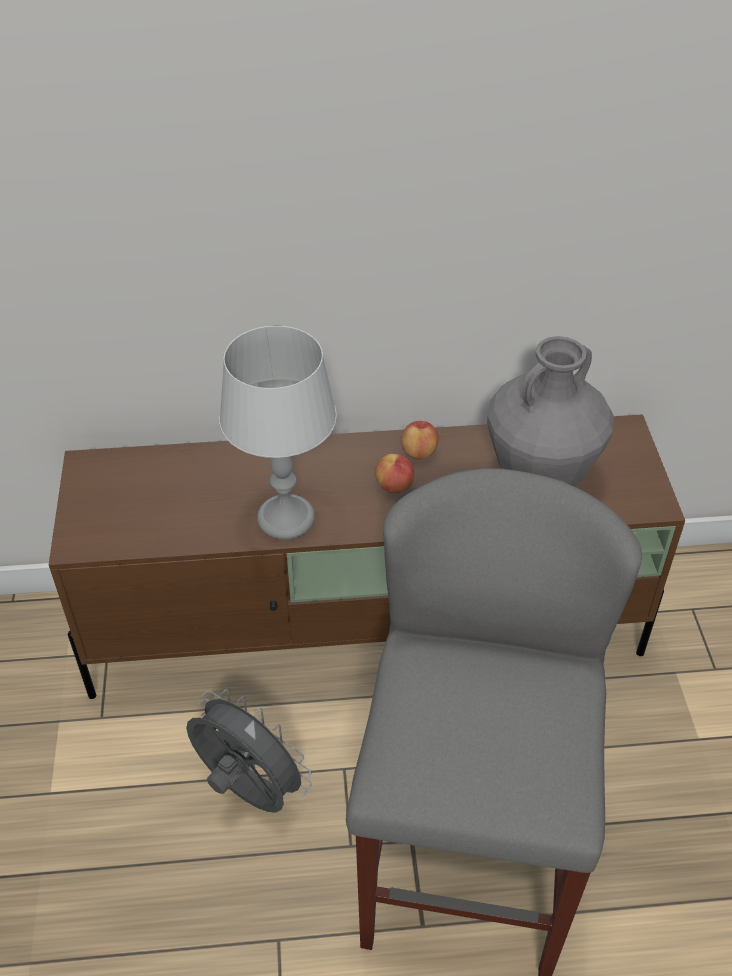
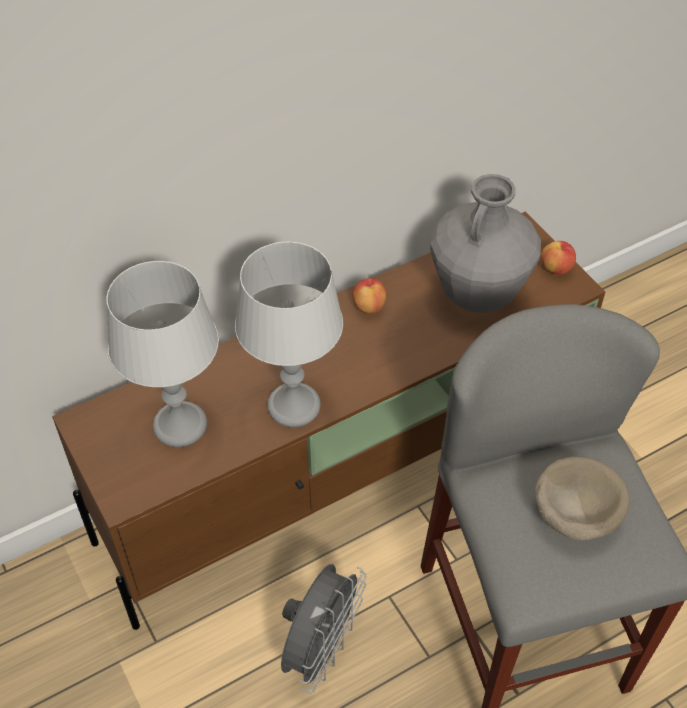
camera: 25 degrees left, 5 degrees up
grey fan [186,689,312,813] -> grey fan turned 105 degrees clockwise [281,564,366,694]
apple [375,454,414,493] -> apple moved to [541,241,576,274]
none -> grey table lamp [106,261,219,447]
none -> beige bowl [535,457,630,541]

